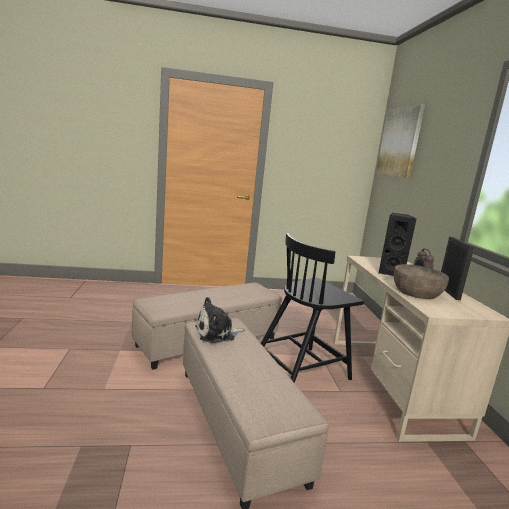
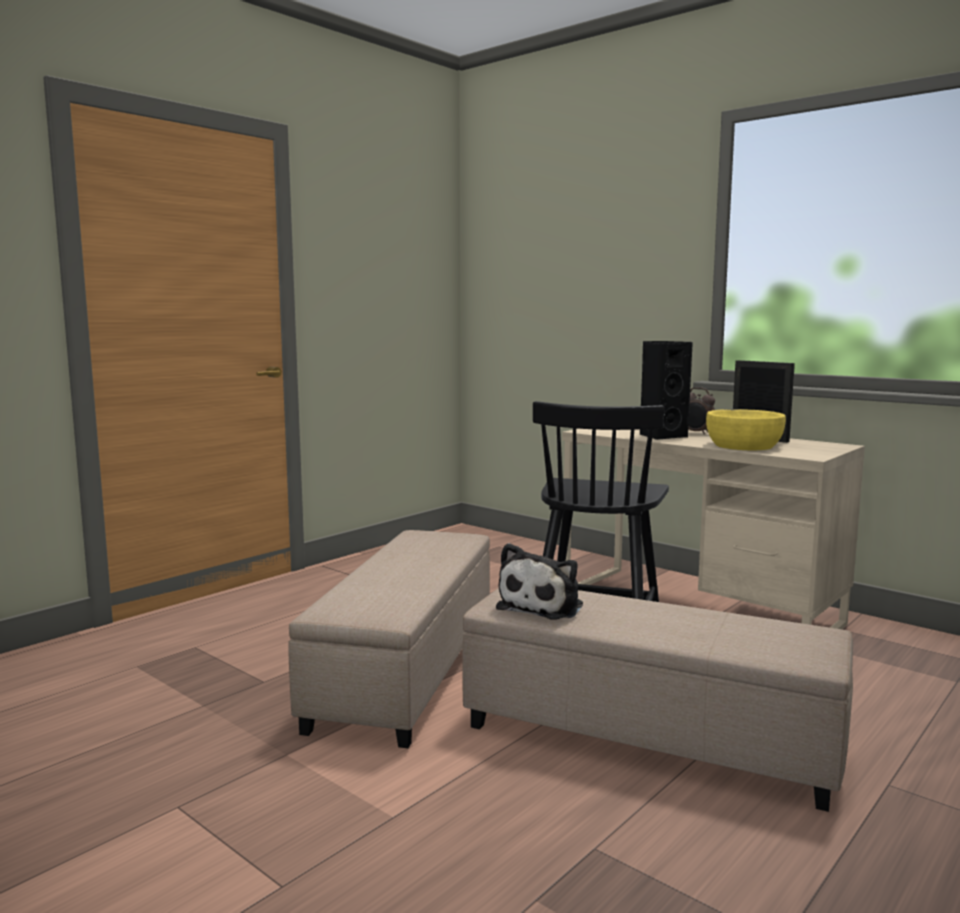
camera: 40 degrees left, 5 degrees down
picture [376,104,425,178] -> none
brown bowl [394,264,449,299] -> yellow bowl [706,409,786,450]

